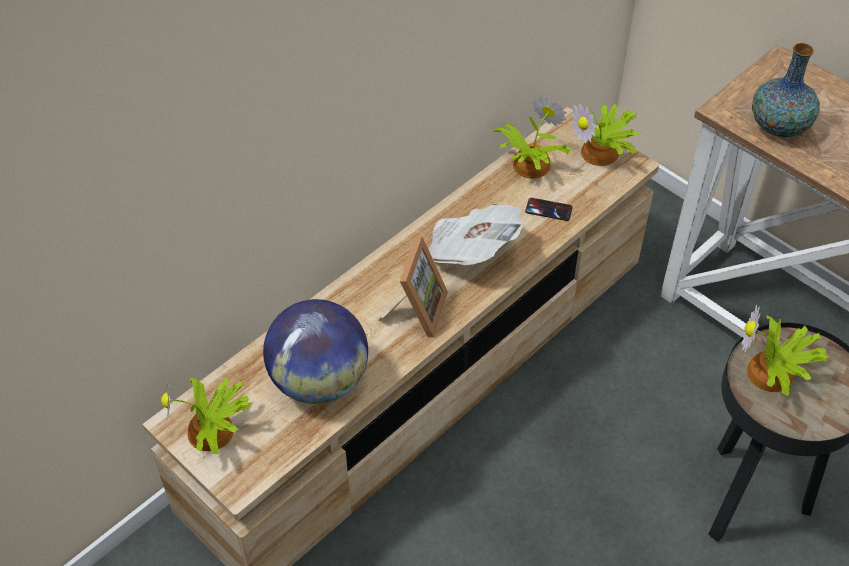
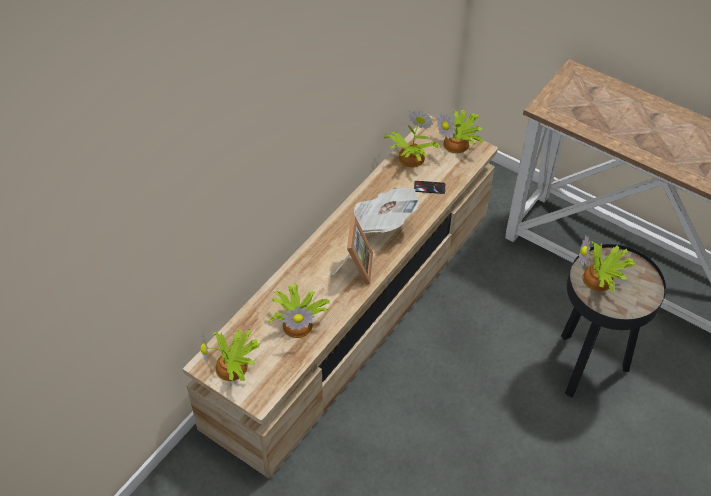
camera: 10 degrees left, 0 degrees up
globe [263,299,368,404] -> potted plant [268,283,330,338]
vase [752,43,820,137] -> none

